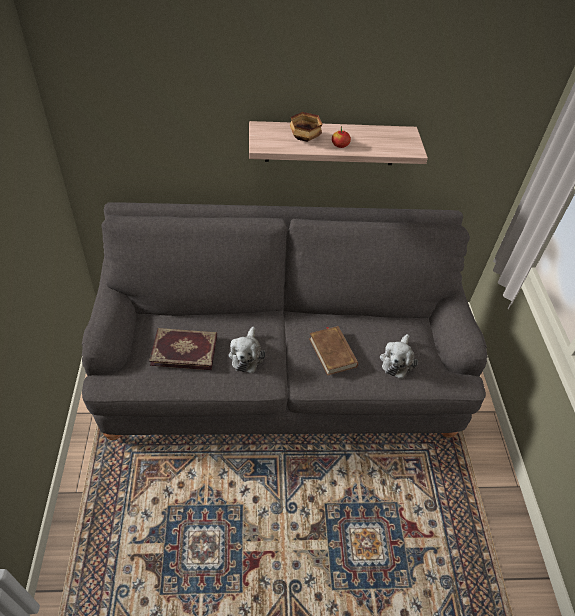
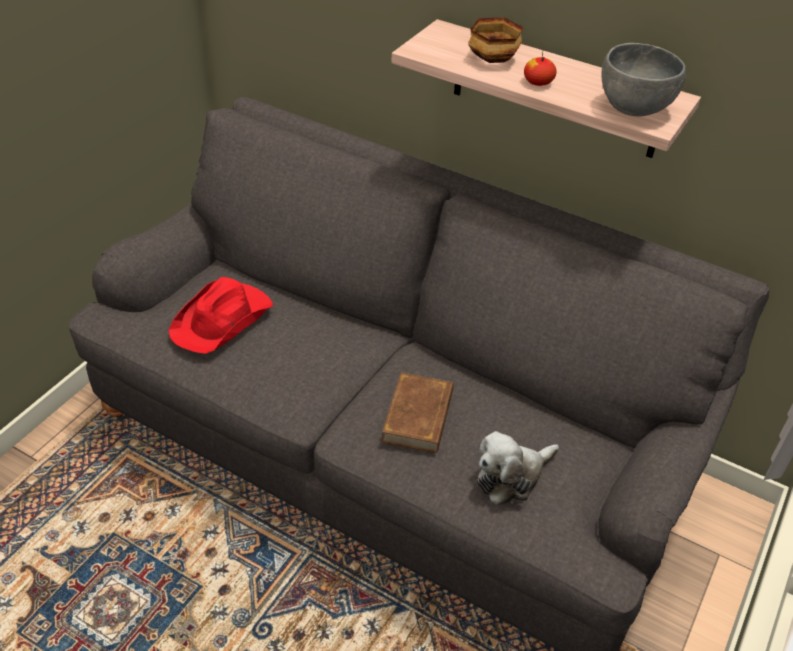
camera: 35 degrees right, 5 degrees down
book [149,328,217,370] -> red hat [169,277,273,354]
plush toy [229,327,265,373] -> none
none -> grey bowl [602,43,686,116]

